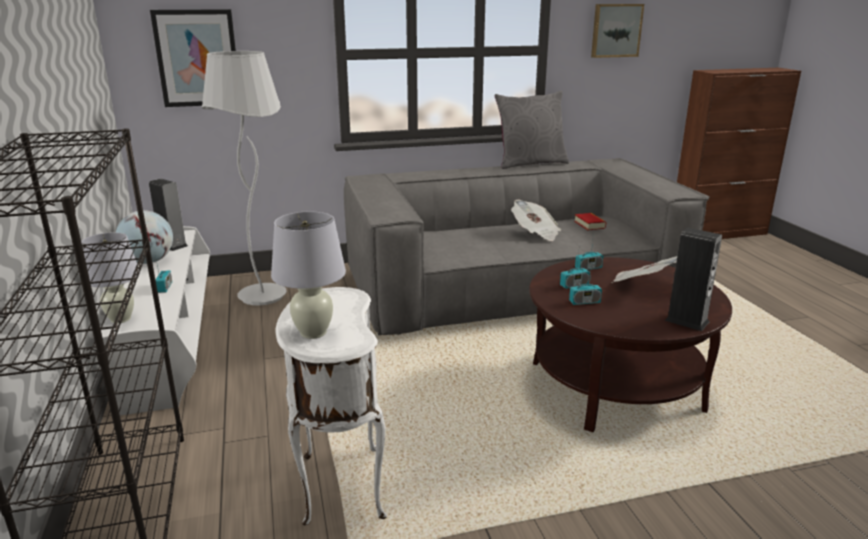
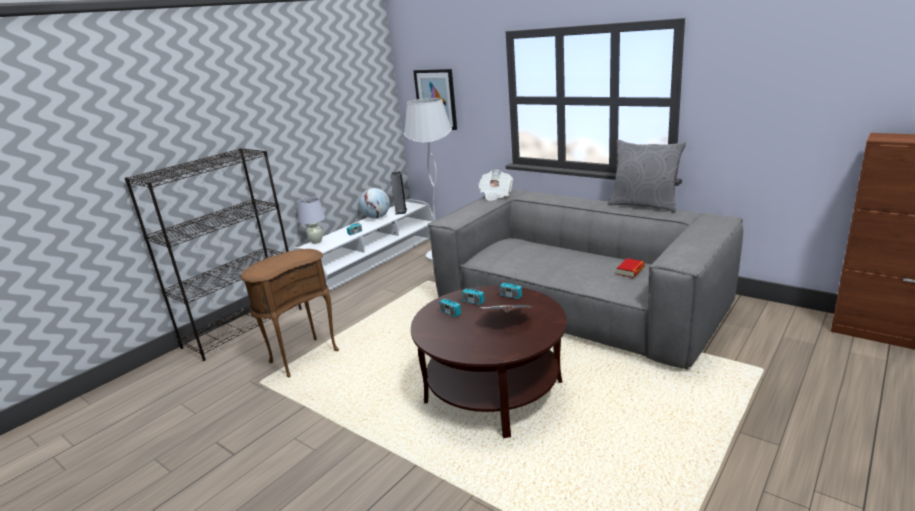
camera: 55 degrees right, 0 degrees up
white table lamp [271,212,346,339] -> none
white side table [275,287,387,525] -> brown side table [240,249,339,378]
newspaper [511,200,561,241] -> newspaper moved to [478,170,513,201]
picture [591,4,644,58] -> none
speaker [664,228,722,331] -> none

